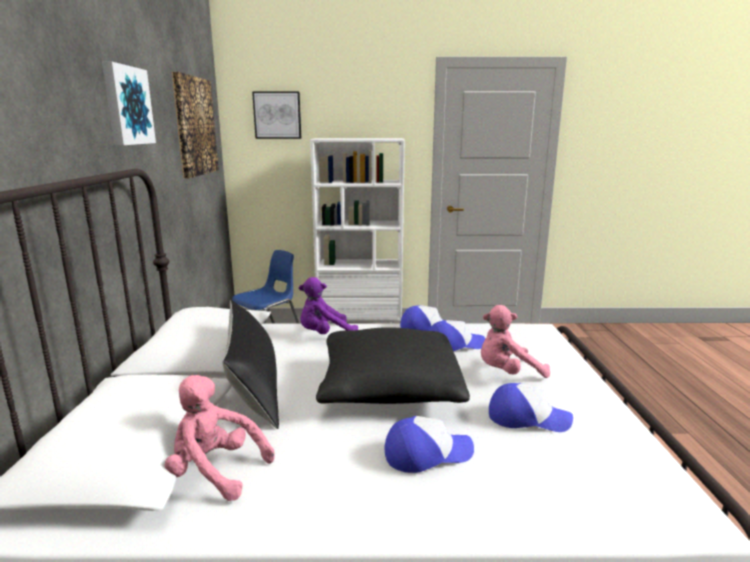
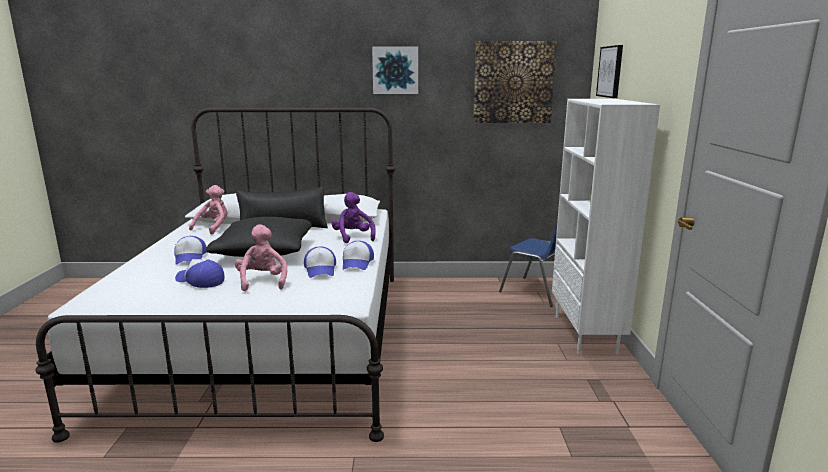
camera: 90 degrees right, 0 degrees up
cap [489,383,573,432] -> cap turned 105 degrees clockwise [175,259,224,288]

